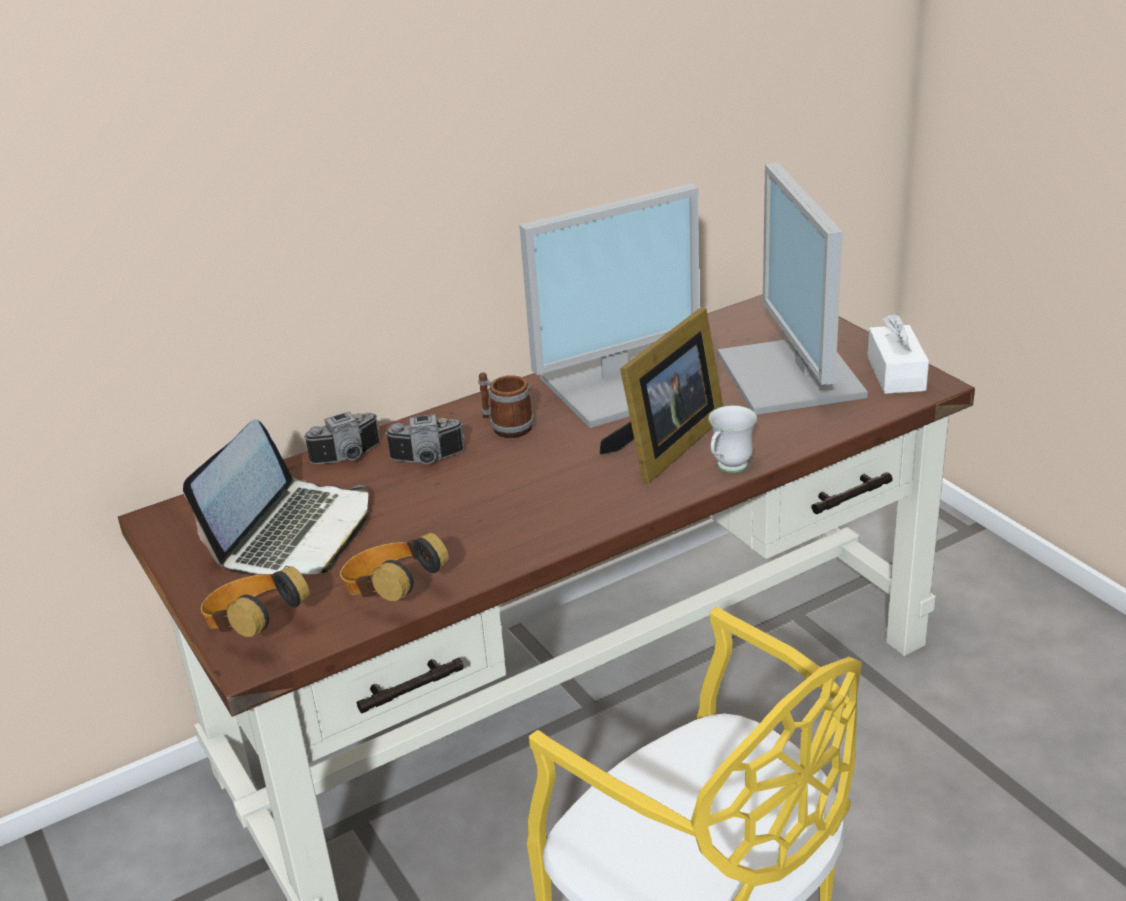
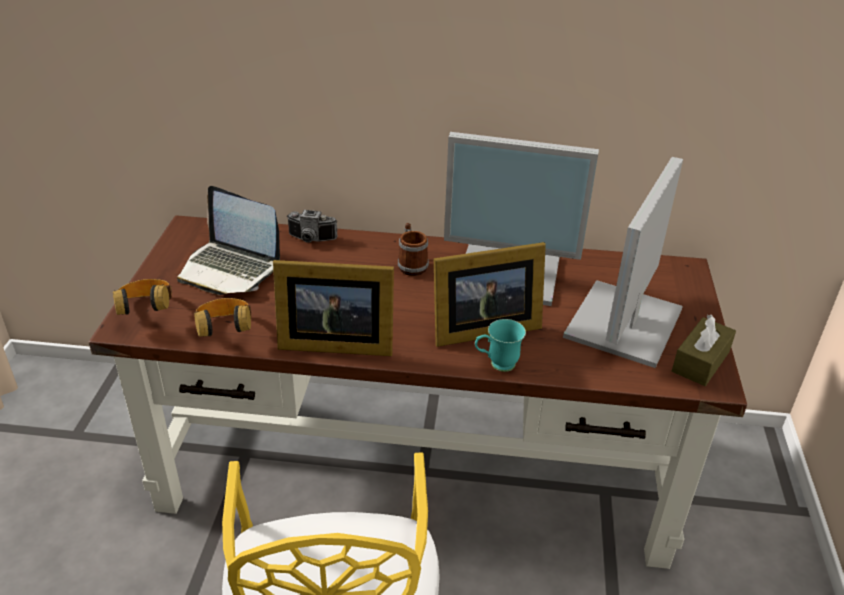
camera: 35 degrees right, 5 degrees up
laptop [183,419,368,575] -> laptop turned 60 degrees clockwise [177,186,280,295]
camera [385,414,465,464] -> none
white mug [709,405,757,473] -> turquoise mug [475,319,526,372]
white tissue box [867,313,929,394] -> brown tissue box [672,315,736,386]
none -> picture frame [273,260,394,356]

